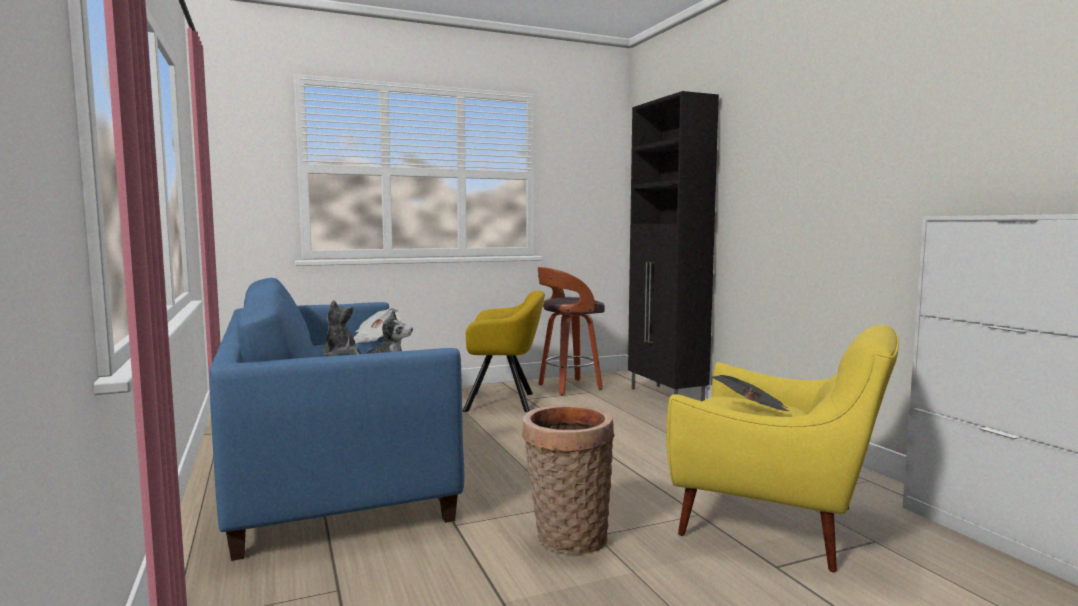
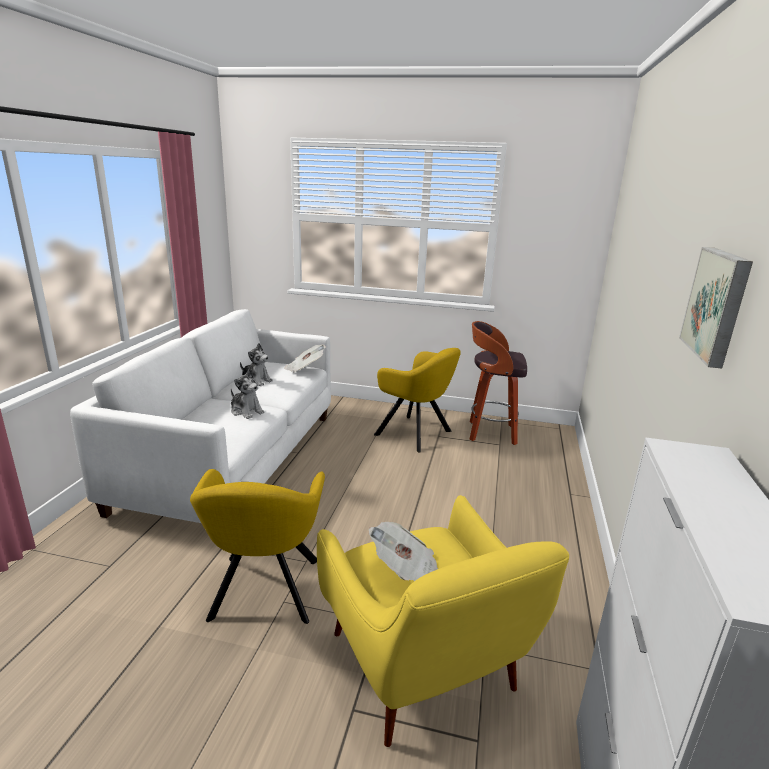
camera: 35 degrees right, 15 degrees up
blue sofa [209,278,464,561] -> white sofa [70,309,331,523]
plush toy [322,300,357,356] -> plush toy turned 120 degrees clockwise [240,343,273,386]
basket [522,405,614,555] -> yellow armchair [190,469,325,624]
black cabinet [628,91,719,401] -> none
none -> picture [679,247,753,368]

